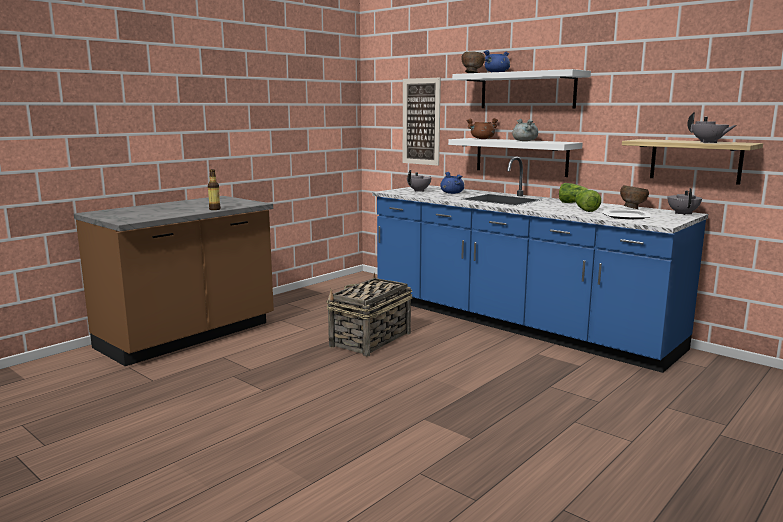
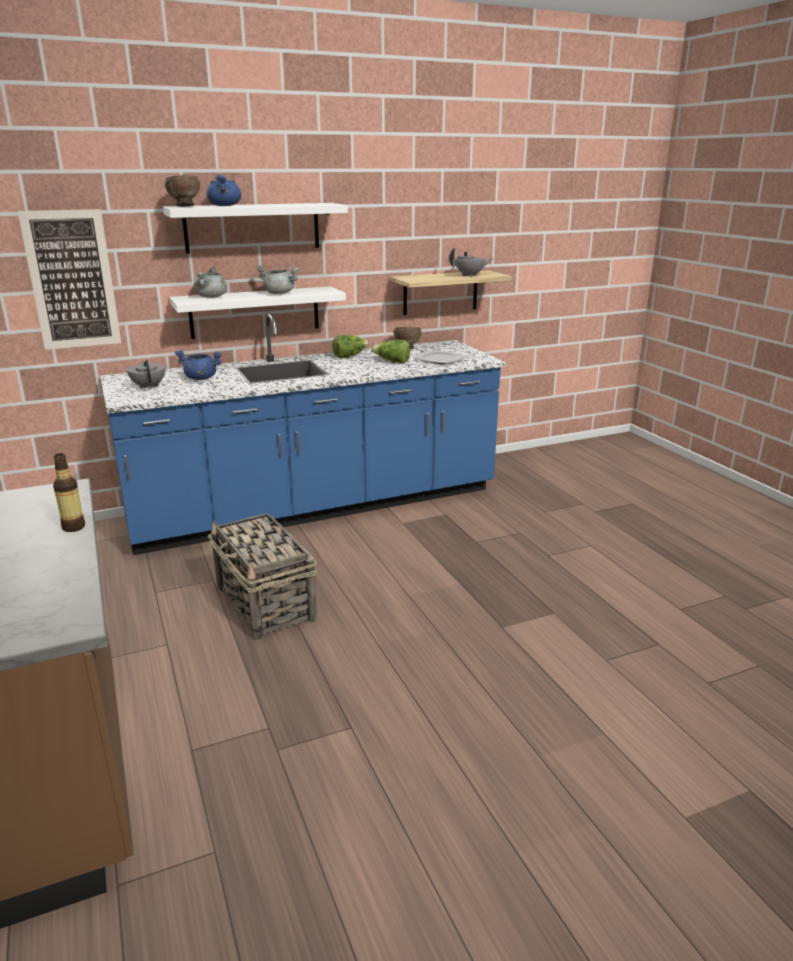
camera: 65 degrees left, 10 degrees up
brown cooking pot [466,118,498,139] -> grey cooking pot [193,266,227,298]
grey teapot [668,188,702,215] -> none

